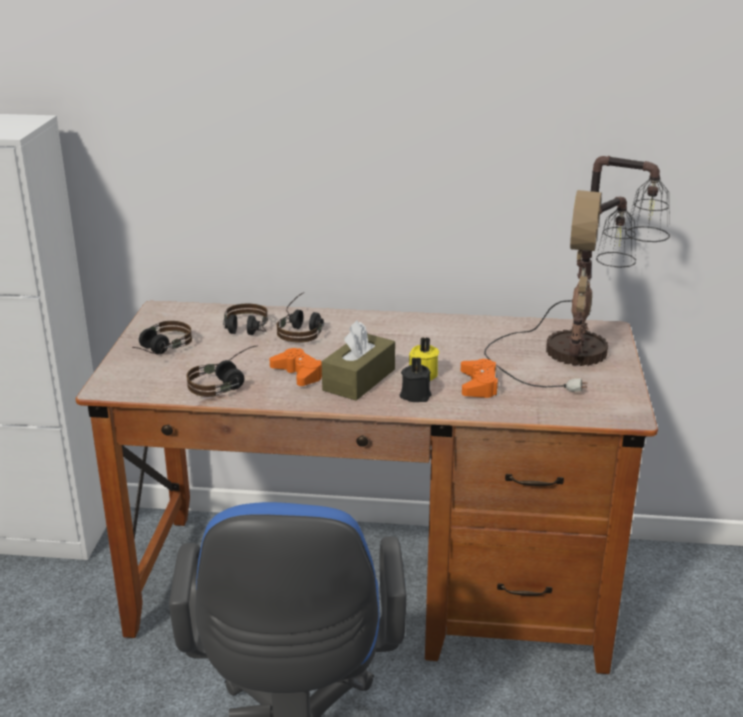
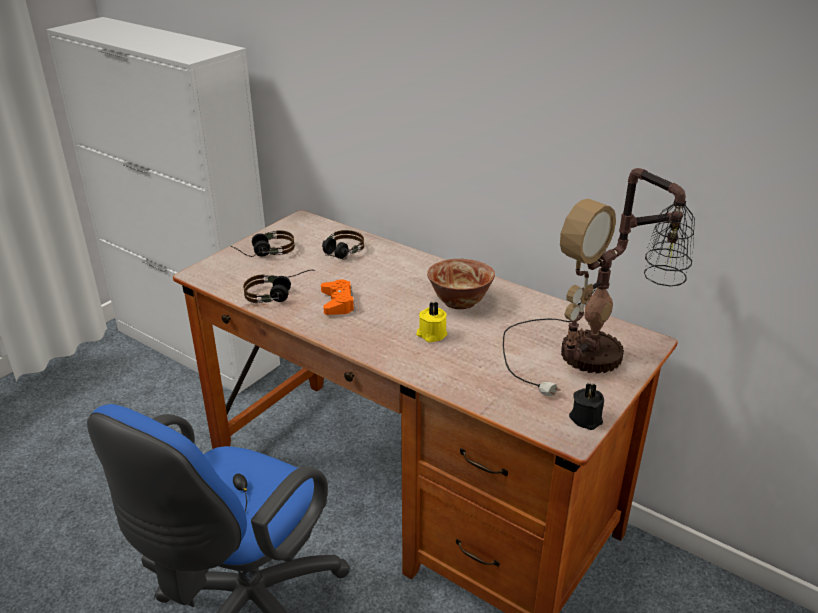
camera: 30 degrees right, 5 degrees up
headphones [276,293,324,342] -> none
brown tissue box [322,321,395,401] -> none
black candle [400,357,432,402] -> black candle moved to [569,383,604,430]
orange game controller [461,359,499,398] -> none
none -> bowl [427,259,495,309]

